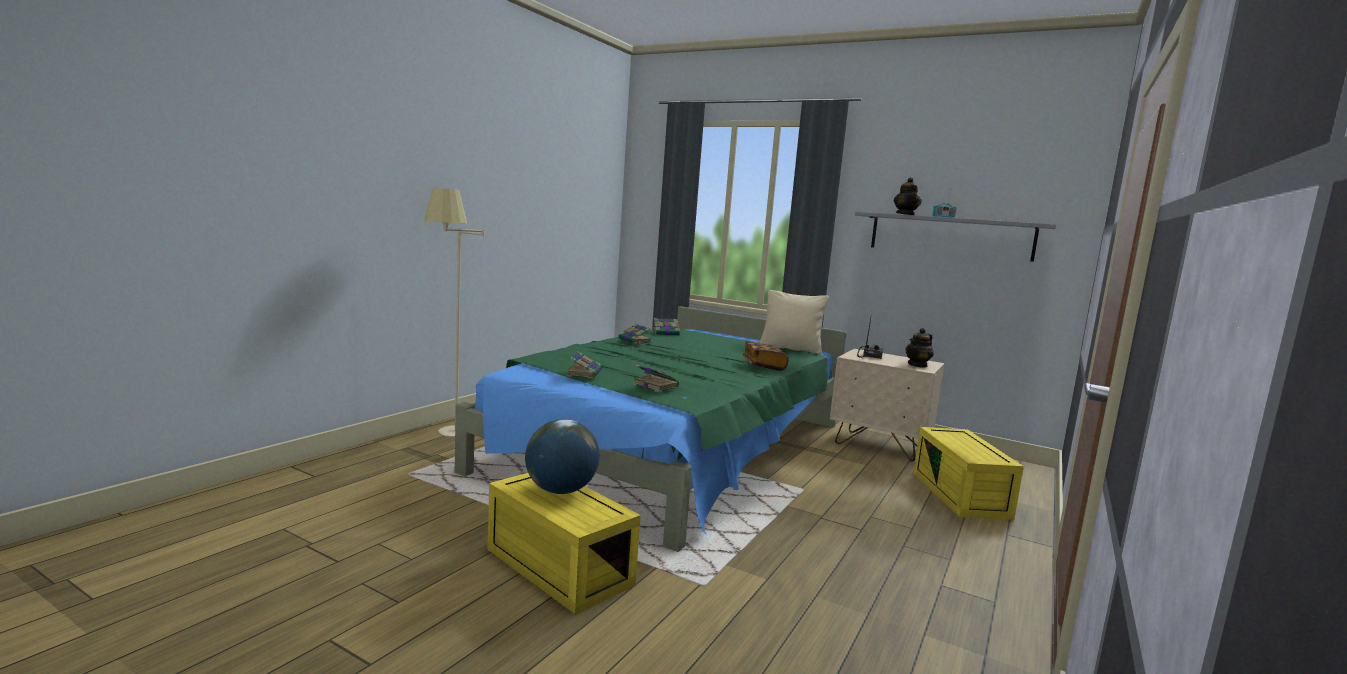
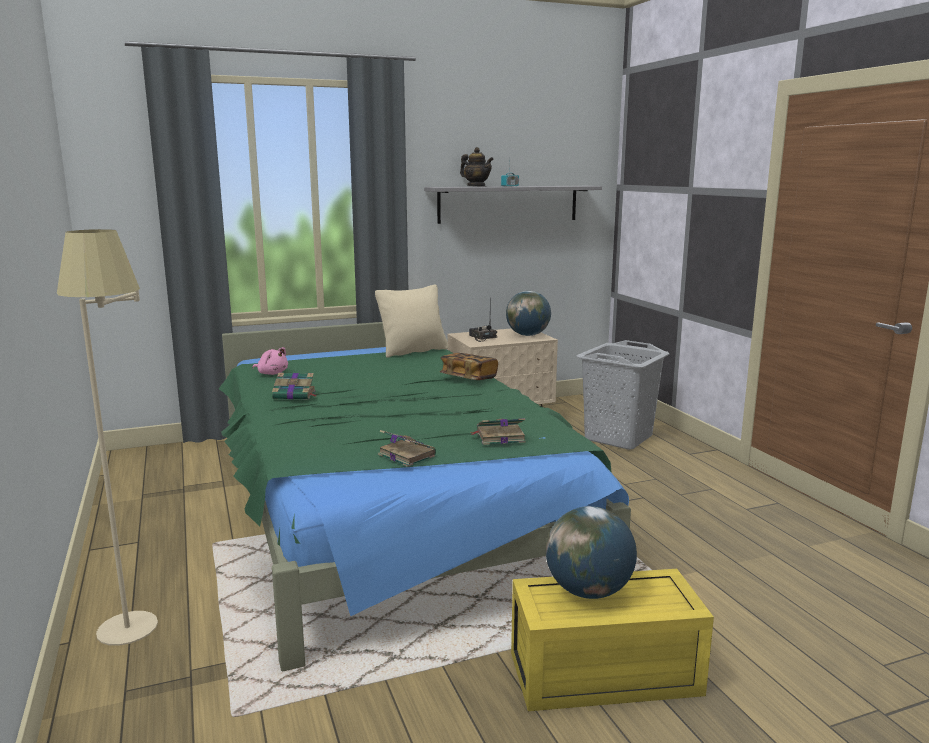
camera: 50 degrees left, 5 degrees up
book [653,318,683,335] -> pink plush toy [252,347,288,375]
teapot [906,328,934,368] -> globe [506,291,551,336]
yellow storage box [913,427,1024,520] -> grey laundry basket [577,340,670,450]

